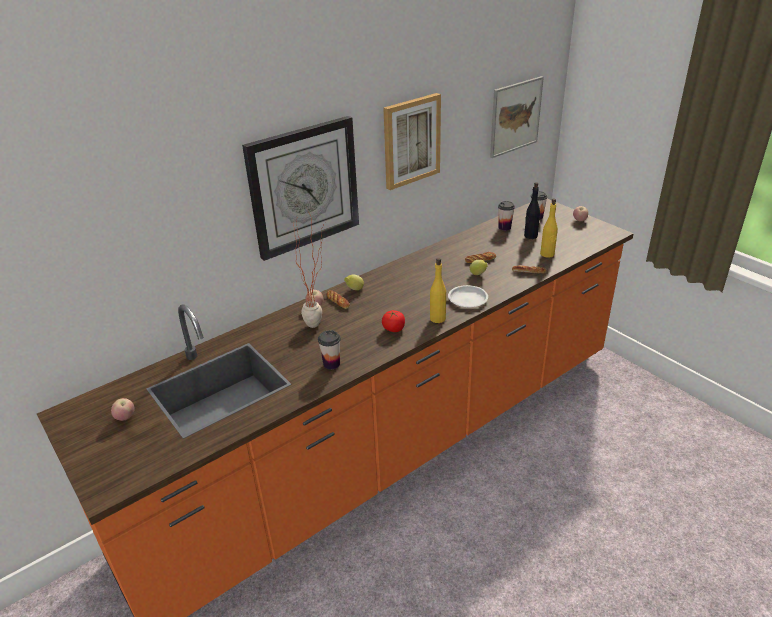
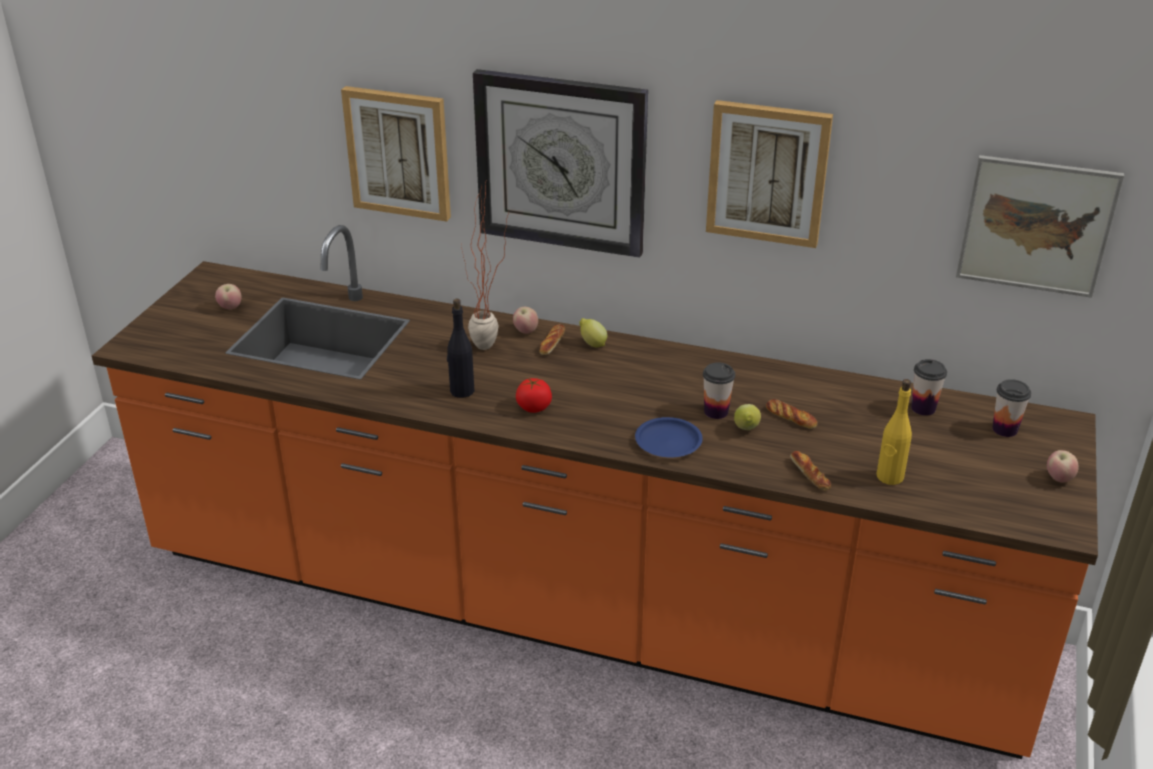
camera: 55 degrees right, 0 degrees up
cup [318,330,341,370] -> cup moved to [703,362,735,419]
yellow bottle [430,258,446,323] -> none
white plate [448,285,488,307] -> blue plate [635,417,703,458]
black bottle [524,182,540,239] -> black bottle moved to [447,299,474,398]
none -> picture [341,86,451,222]

